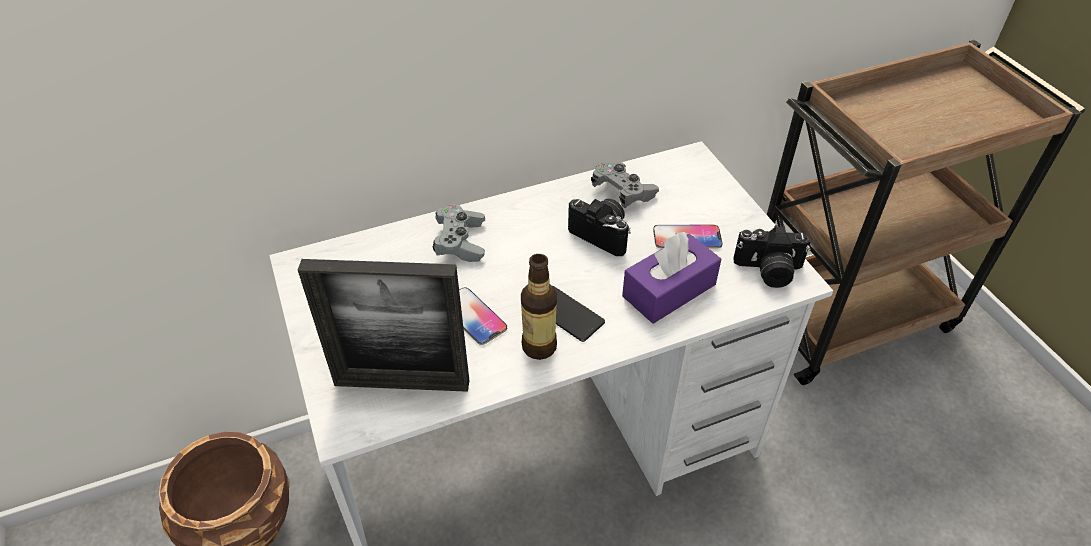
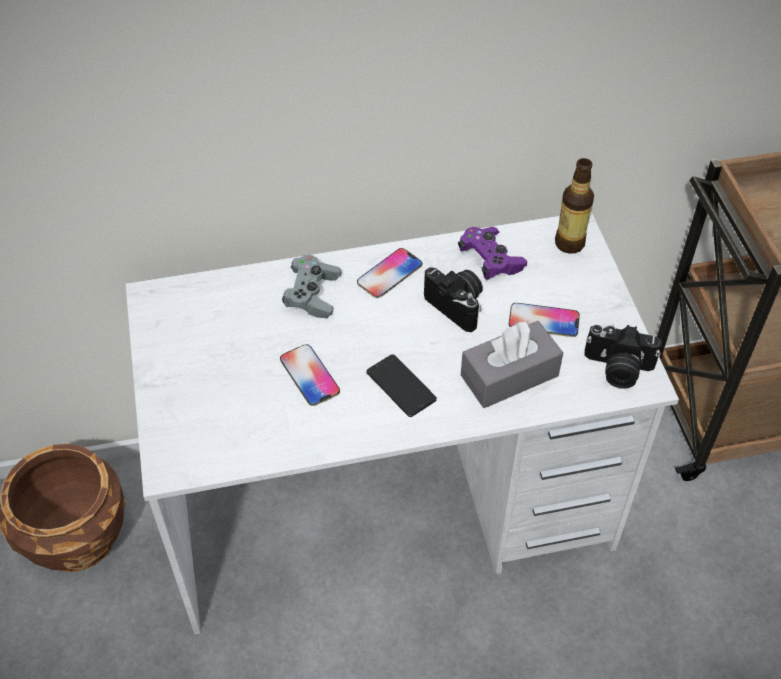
camera: 10 degrees right, 5 degrees up
picture frame [298,259,469,392] -> none
bottle [521,254,557,360] -> bottle moved to [555,158,594,254]
grey game controller [591,162,659,208] -> purple game controller [458,227,527,280]
purple tissue box [622,231,721,324] -> grey tissue box [461,321,563,408]
none -> phone [357,248,422,298]

